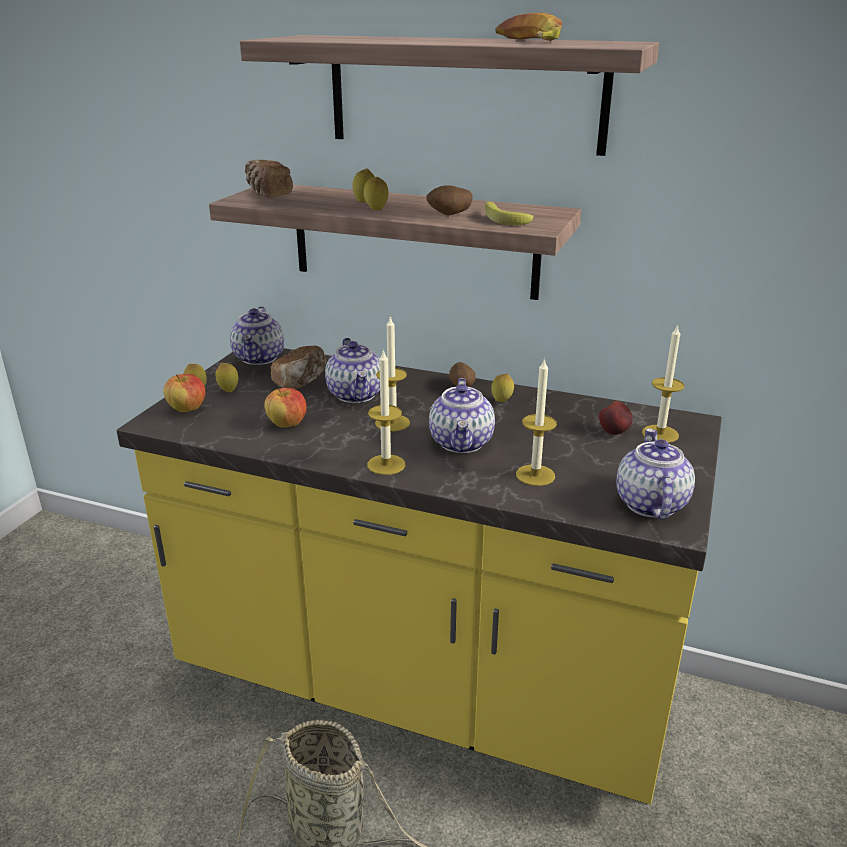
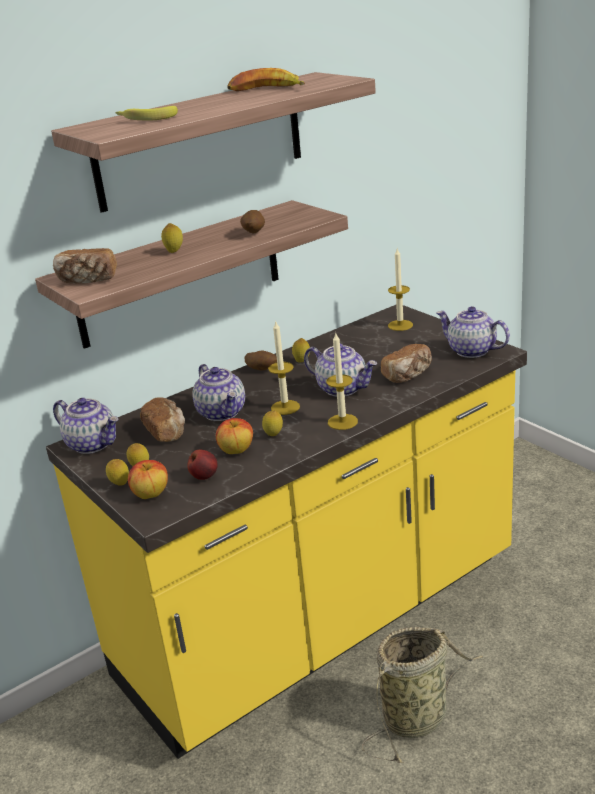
camera: 55 degrees left, 0 degrees up
teapot [325,338,380,403] -> teapot turned 45 degrees clockwise [192,364,245,421]
lemon [364,177,389,210] -> lemon moved to [262,410,283,436]
banana [485,201,533,225] -> banana moved to [115,106,178,120]
candle [516,358,557,486] -> bread [381,344,432,383]
apple [599,401,633,435] -> apple moved to [187,450,218,480]

